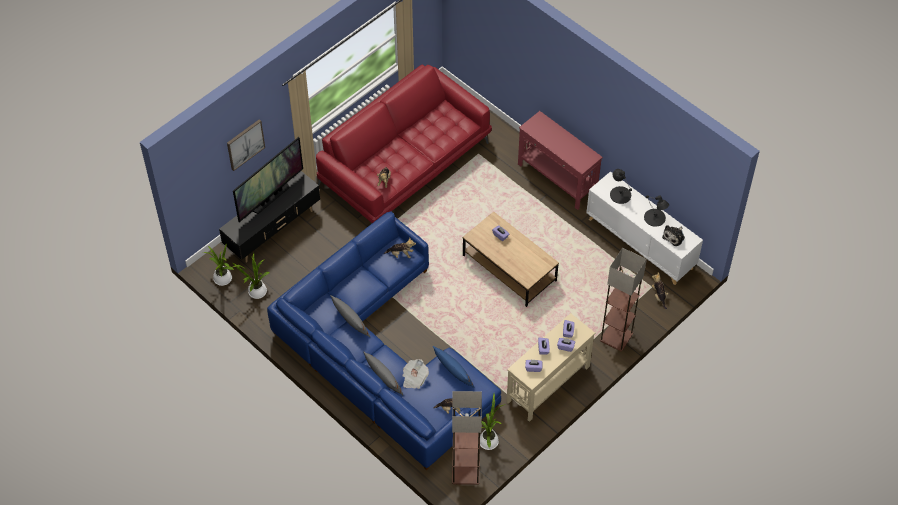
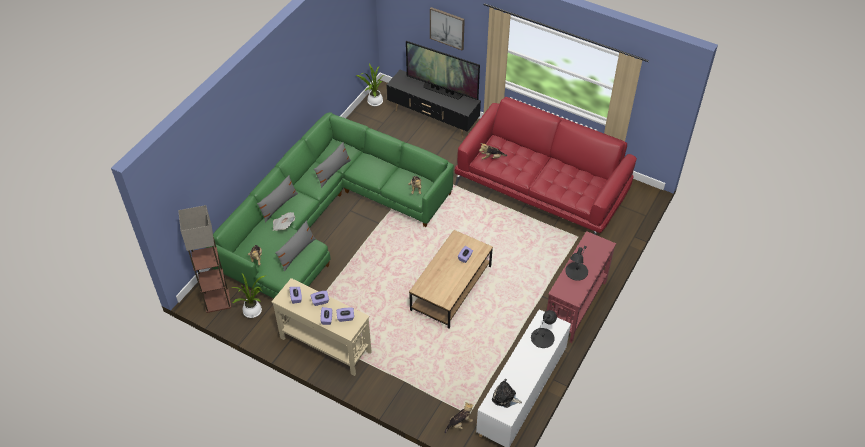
camera: 75 degrees right, 5 degrees down
potted plant [233,253,270,299] -> none
blue sofa [267,211,501,470] -> green sofa [206,112,454,299]
blue pillow [433,346,475,388] -> grey pillow [275,220,316,271]
floor lamp [600,248,647,352] -> none
black table lamp [644,195,669,227] -> black table lamp moved to [565,246,588,281]

